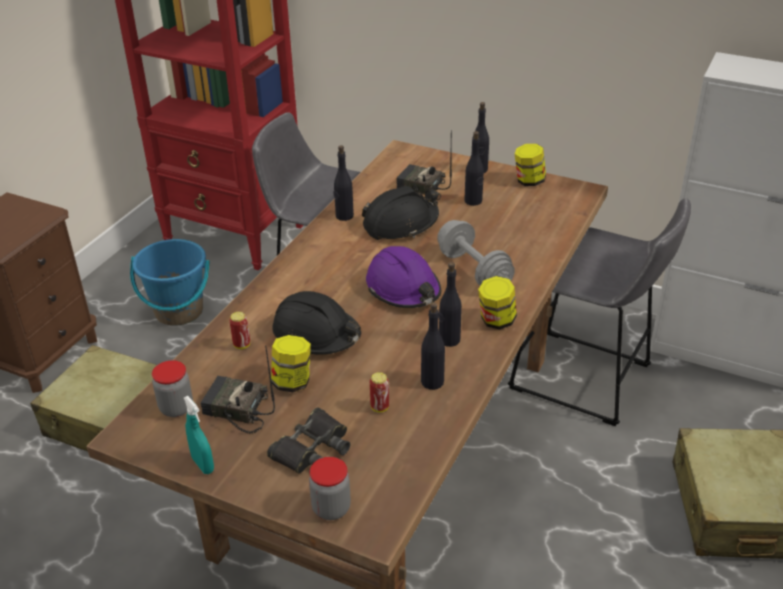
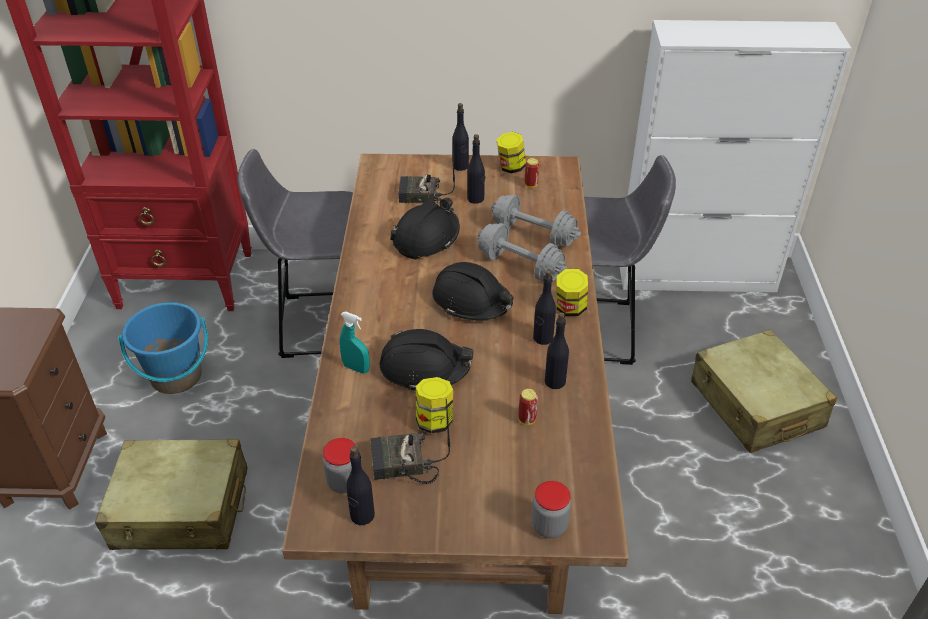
camera: 25 degrees left, 5 degrees up
turquoise spray bottle [184,396,214,474] -> turquoise spray bottle moved to [340,312,369,374]
can [229,312,250,349] -> can moved to [525,158,539,188]
black binoculars [267,407,350,473] -> none
black bottle [334,145,354,221] -> black bottle moved to [346,446,375,525]
purple hard hat [366,246,441,308] -> black hard hat [432,262,514,321]
none -> grey dumbbell [491,194,581,247]

